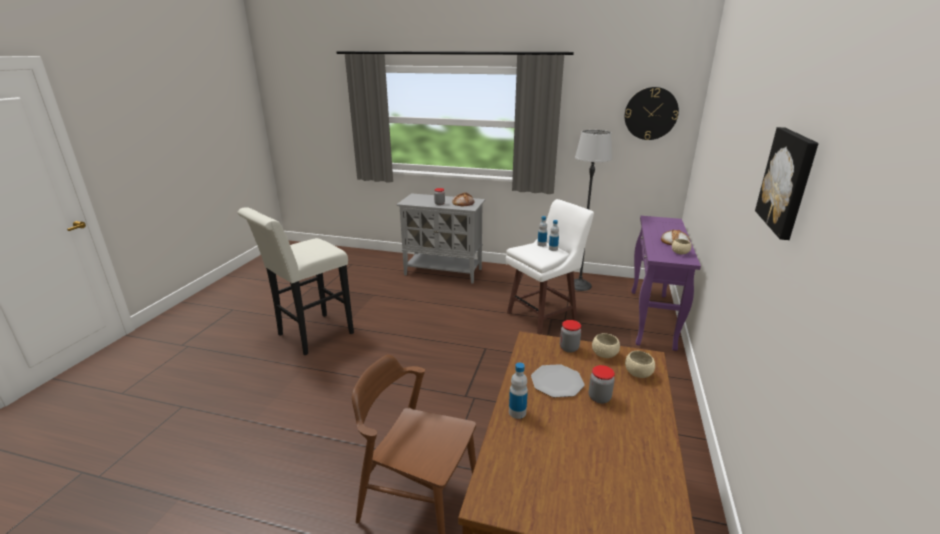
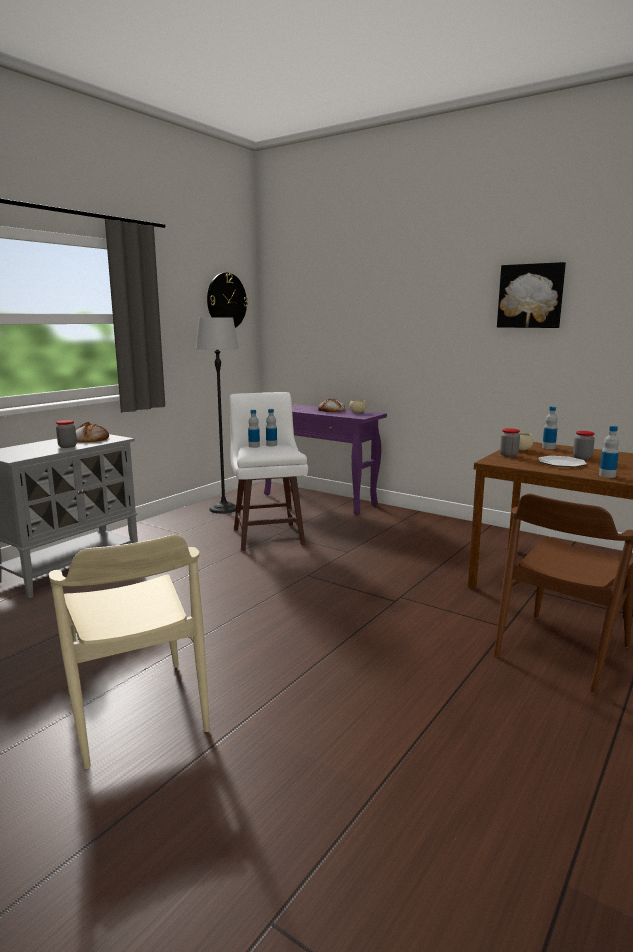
camera: 70 degrees left, 10 degrees down
white stool [237,207,354,355] -> beige chair [49,535,210,769]
beige bowl [625,351,655,378] -> bottle [542,406,558,449]

